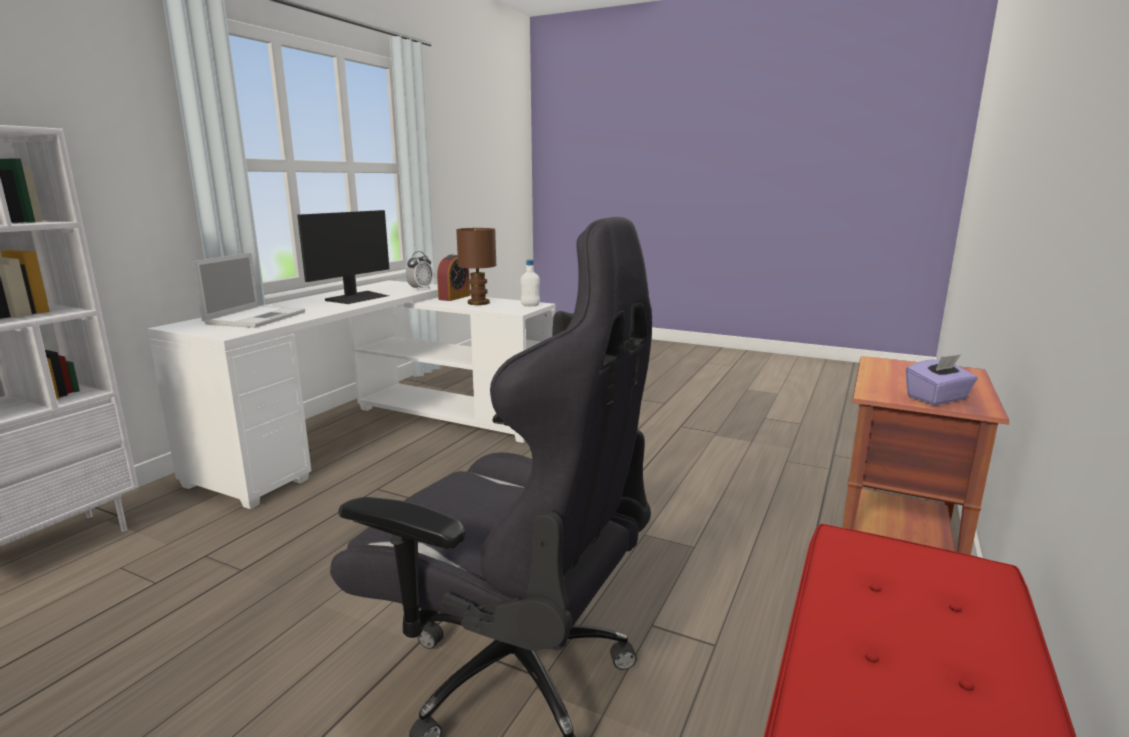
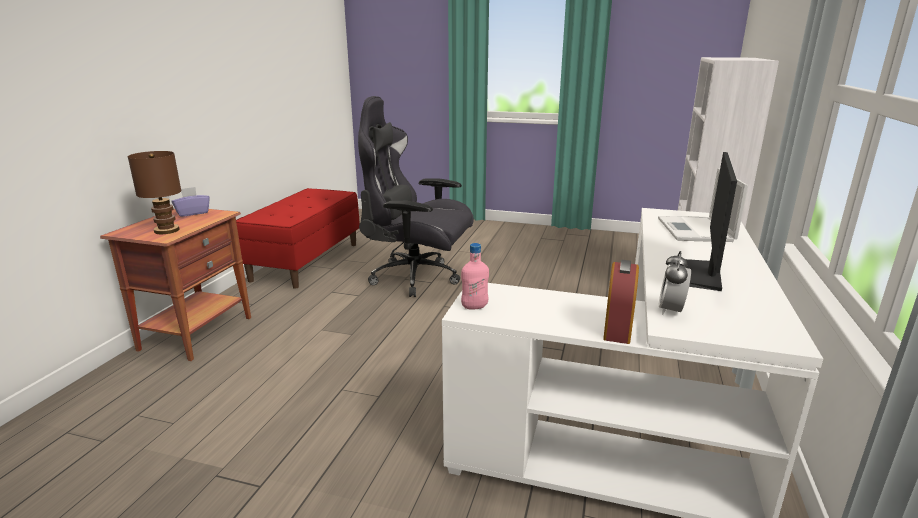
camera: 170 degrees right, 5 degrees up
brown table lamp [456,228,496,305] -> brown table lamp moved to [128,151,181,234]
white bottle [521,259,540,306] -> pink bottle [461,243,489,310]

